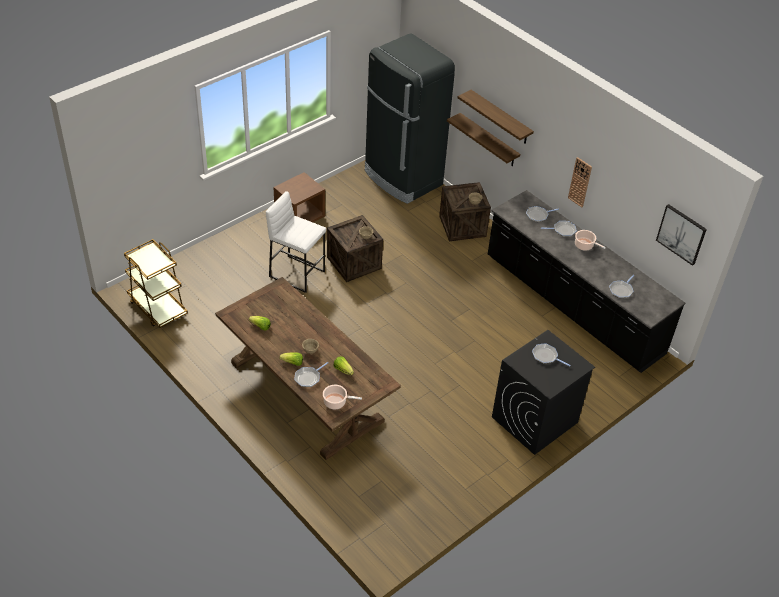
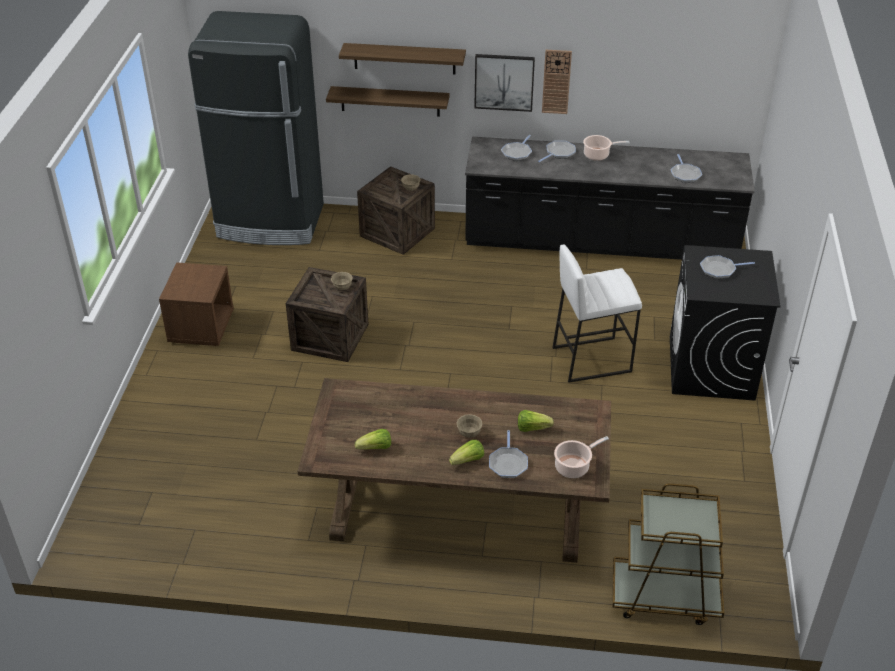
camera: 40 degrees left, 5 degrees down
brown cart [124,239,188,328] -> brown cart moved to [613,483,724,625]
white stool [266,191,326,293] -> white stool moved to [552,245,642,383]
picture [656,204,707,266] -> picture moved to [474,54,535,112]

